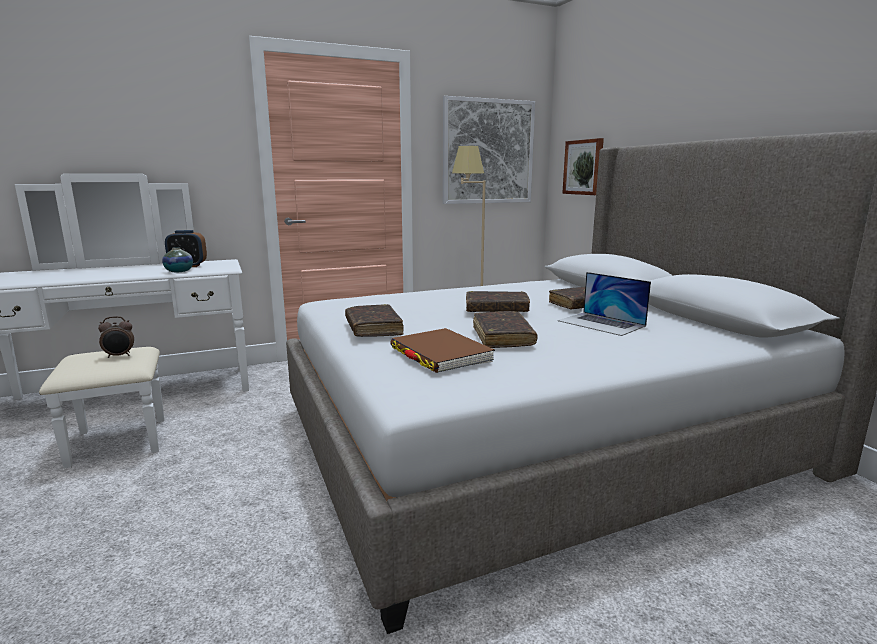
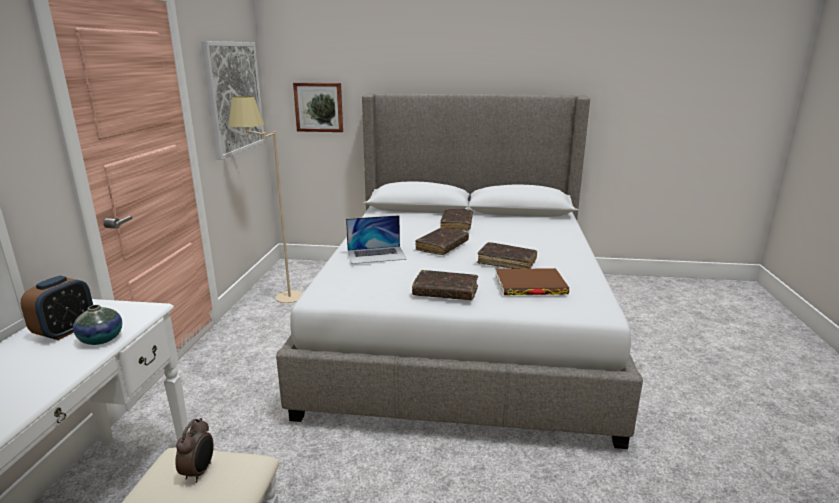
camera: 60 degrees left, 5 degrees up
laptop [558,272,651,336] -> laptop moved to [346,215,407,264]

